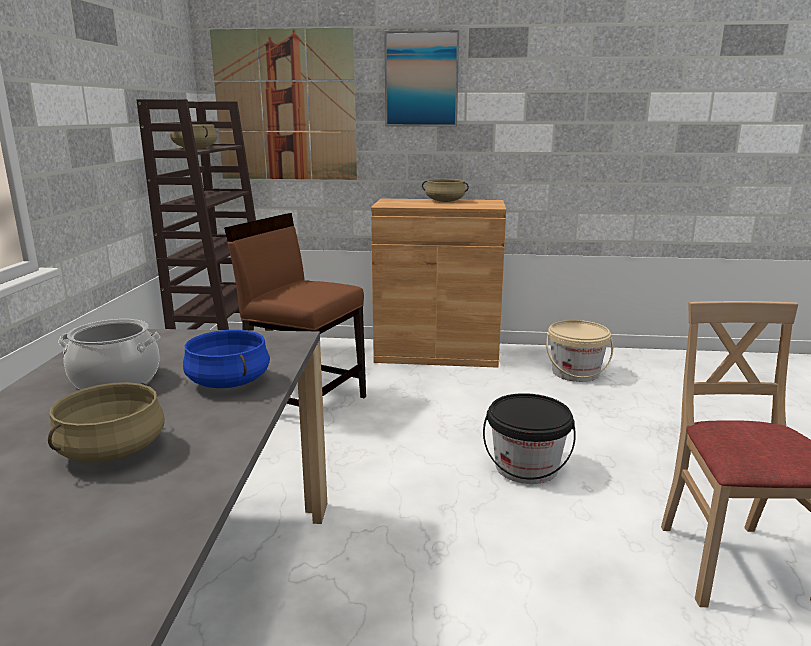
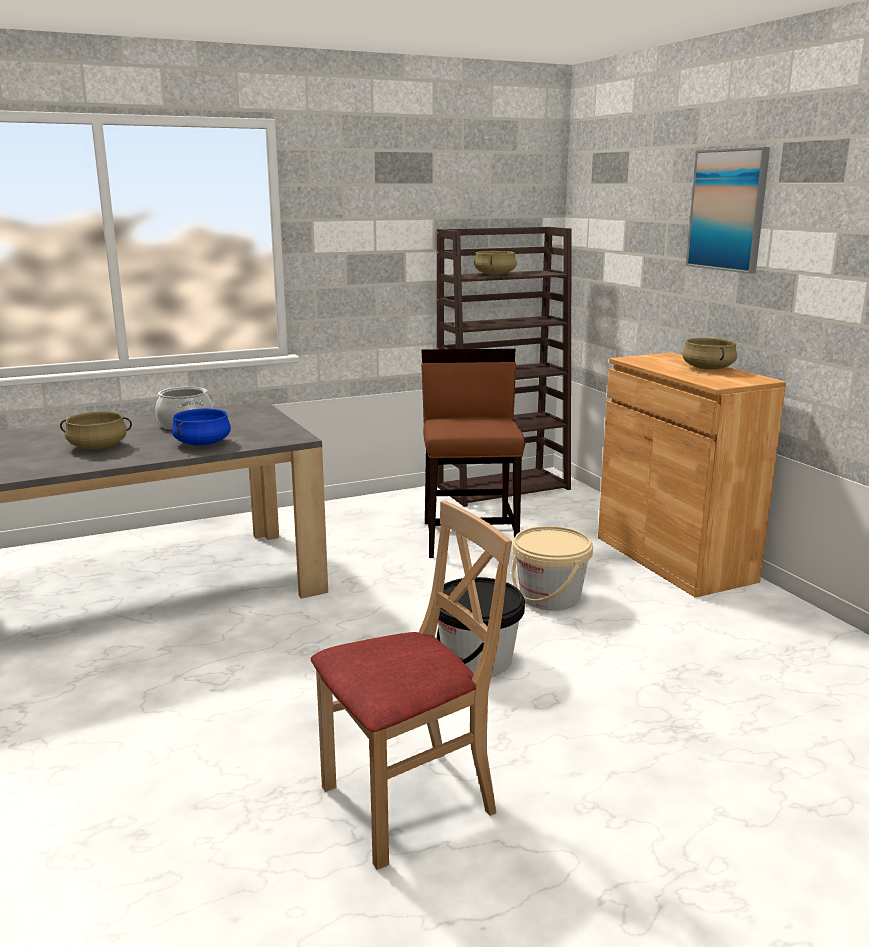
camera: 60 degrees right, 0 degrees up
picture [210,28,357,180] -> none
beige bucket [546,320,613,382] -> beige bucket moved to [512,526,593,610]

